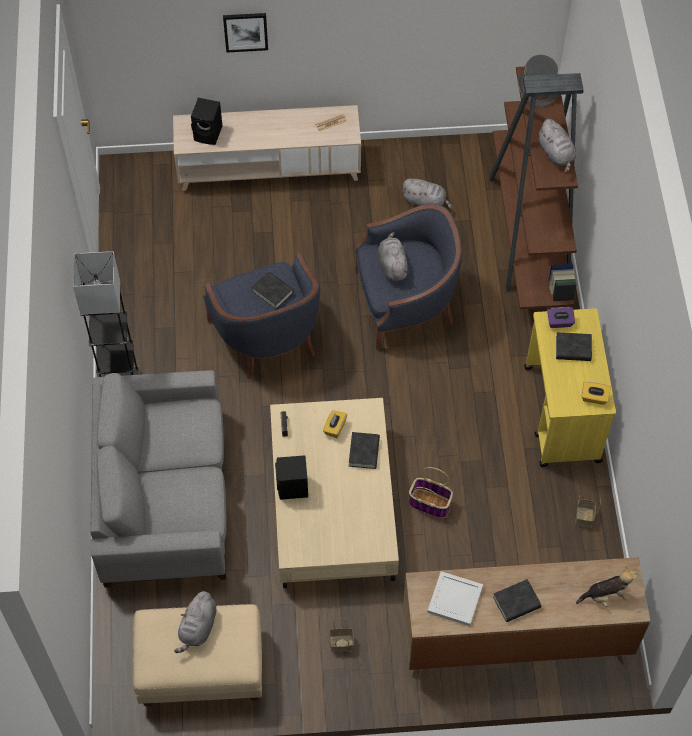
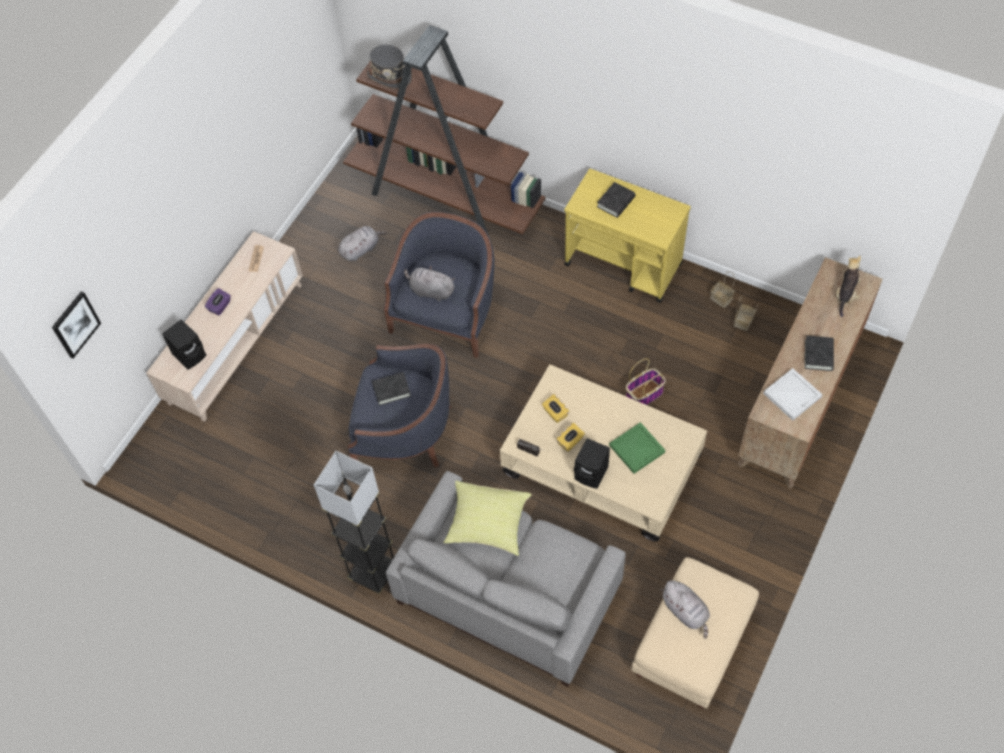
camera: 55 degrees left, 0 degrees up
picture [223,13,268,53] -> picture moved to [52,291,101,358]
basket [329,618,354,652] -> basket moved to [734,297,759,331]
black book [349,432,380,469] -> none
grey plush toy [537,118,576,173] -> none
purple tissue box [547,307,575,328] -> purple tissue box moved to [205,288,231,315]
yellow tissue box [581,382,611,405] -> yellow tissue box moved to [556,423,585,451]
none -> yellow pillow [443,481,532,556]
none -> green tray [609,422,665,474]

